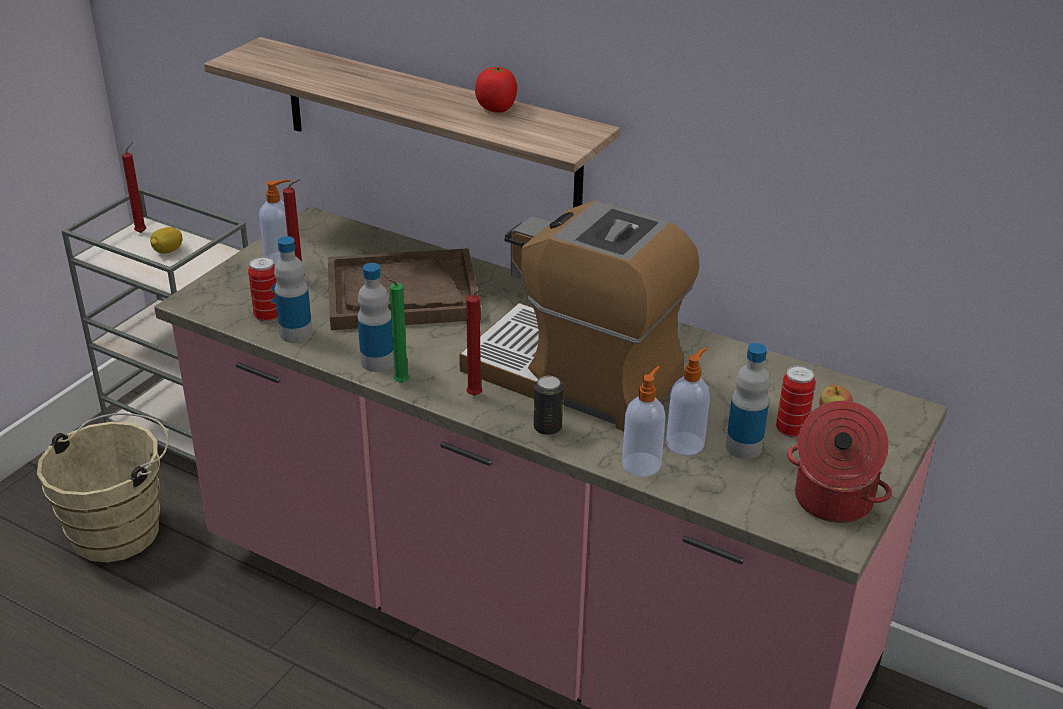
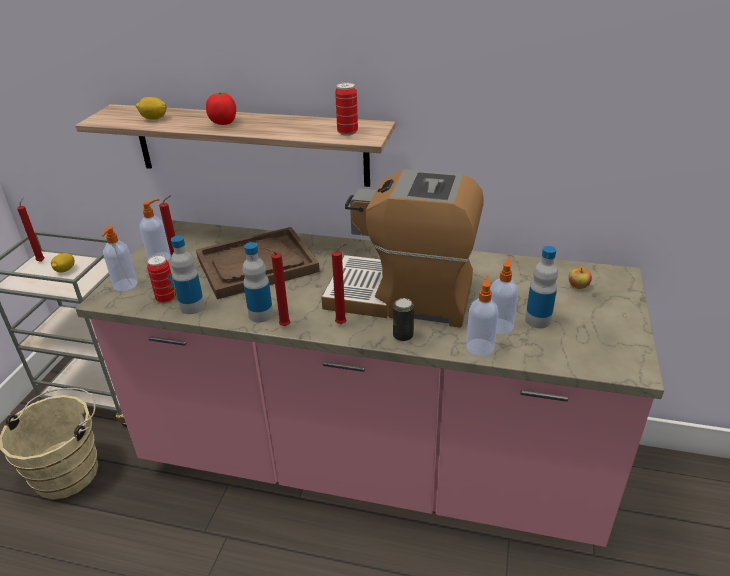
camera: 15 degrees left, 0 degrees up
green candle [382,274,409,383] -> red candle [265,248,290,326]
tomato [475,67,517,113] -> tomato moved to [206,92,236,125]
can [776,365,815,438] -> can moved to [335,82,358,136]
cooking pot [787,401,891,523] -> none
none -> soap dispenser [102,226,138,292]
none -> lemon [136,97,167,120]

